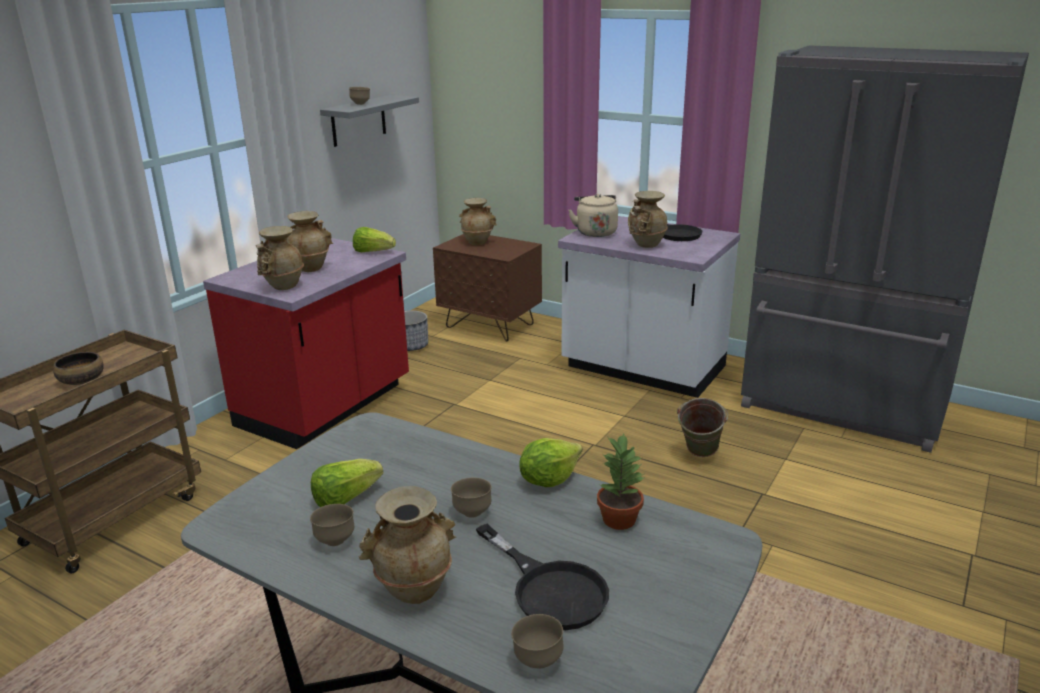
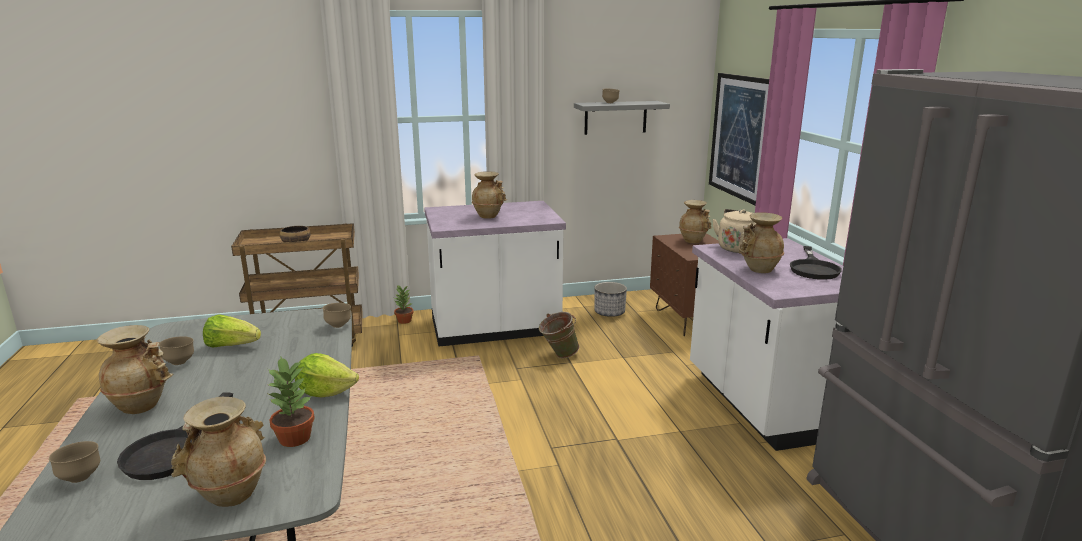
camera: 45 degrees right, 5 degrees down
red counter [203,238,409,449] -> white counter [424,201,566,347]
beige vase [256,226,304,290] -> beige vase moved to [171,397,266,507]
lettuce [353,227,396,252] -> none
brown bowl [451,478,492,518] -> brown bowl moved to [323,303,351,328]
green bucket [677,398,728,457] -> green bucket moved to [539,312,579,358]
none -> potted plant [394,285,414,324]
none -> picture [709,73,769,206]

